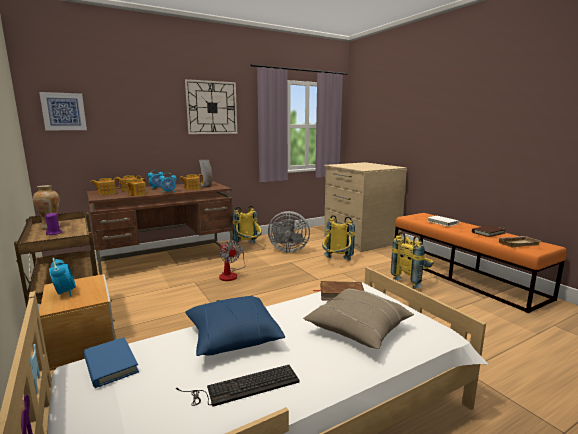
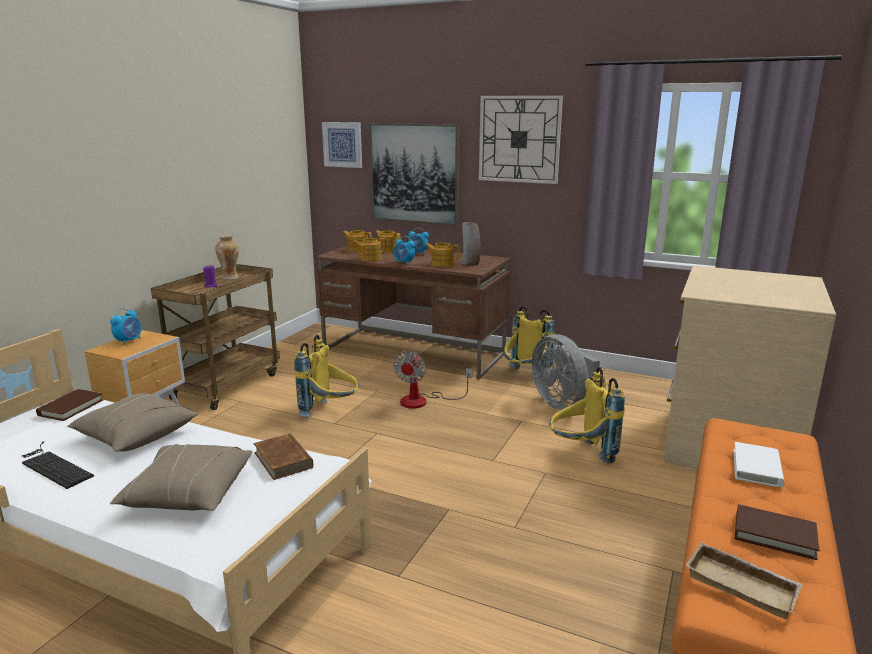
camera: 55 degrees right, 5 degrees up
blue book [84,337,139,388] -> brown book [36,389,103,421]
blue pillow [185,295,285,356] -> beige pillow [67,393,199,452]
yellow backpack [391,232,434,289] -> yellow backpack moved to [294,335,359,417]
none -> picture [369,123,460,226]

